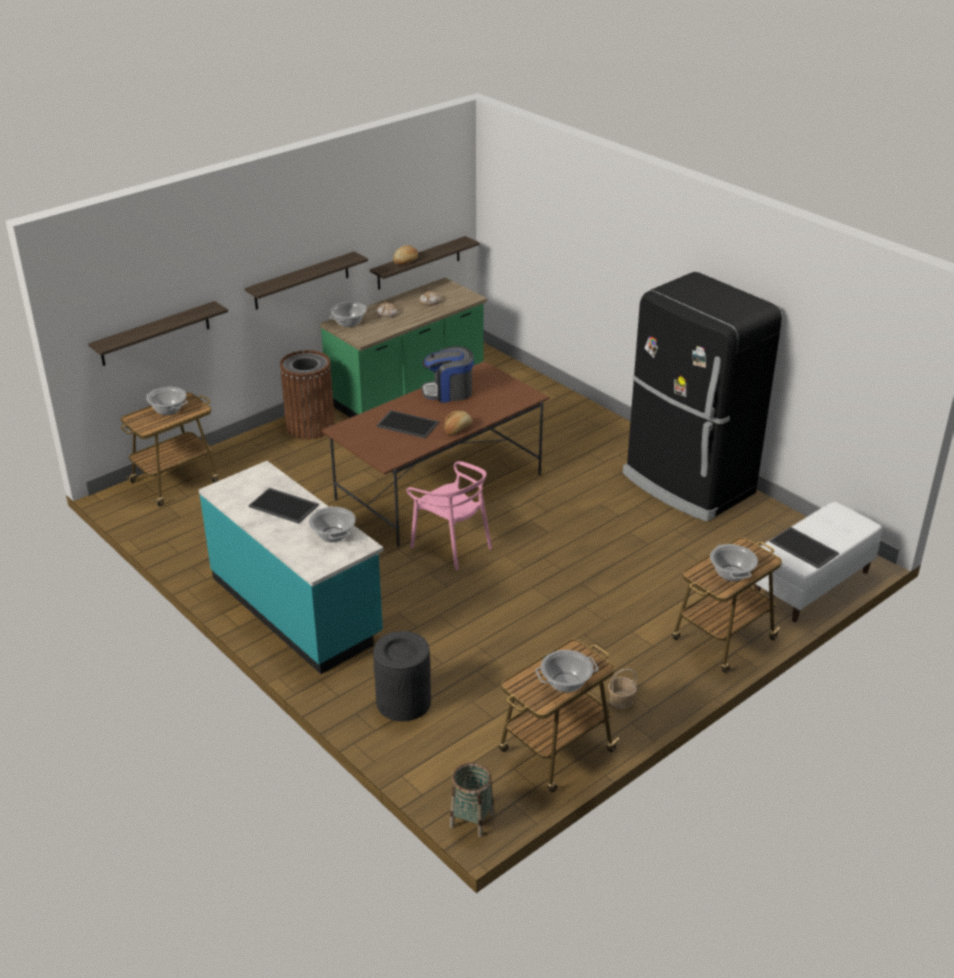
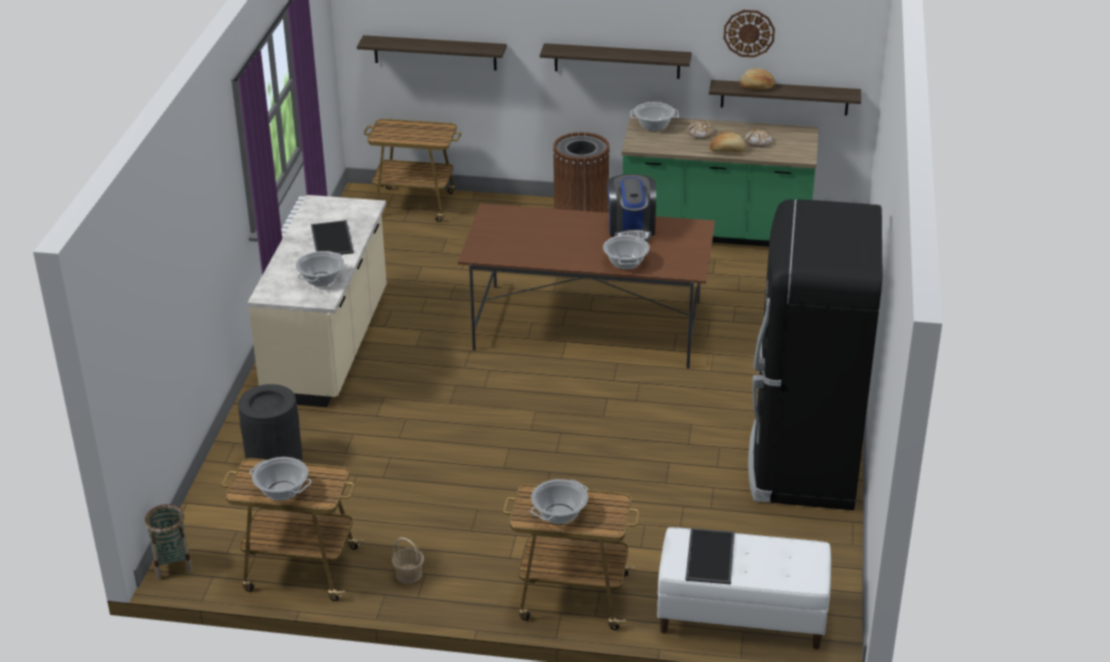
camera: 50 degrees right, 0 degrees up
cooking pot [146,387,188,415] -> cooking pot moved to [603,235,650,270]
turquoise counter [199,461,384,674] -> beige counter [248,195,387,407]
tray [377,410,439,438] -> none
pink chair [406,461,492,570] -> none
coffee machine [422,346,474,403] -> coffee machine turned 135 degrees counterclockwise [607,174,656,242]
bread [444,411,473,435] -> bread moved to [710,132,746,153]
none -> wall clock [724,10,775,58]

